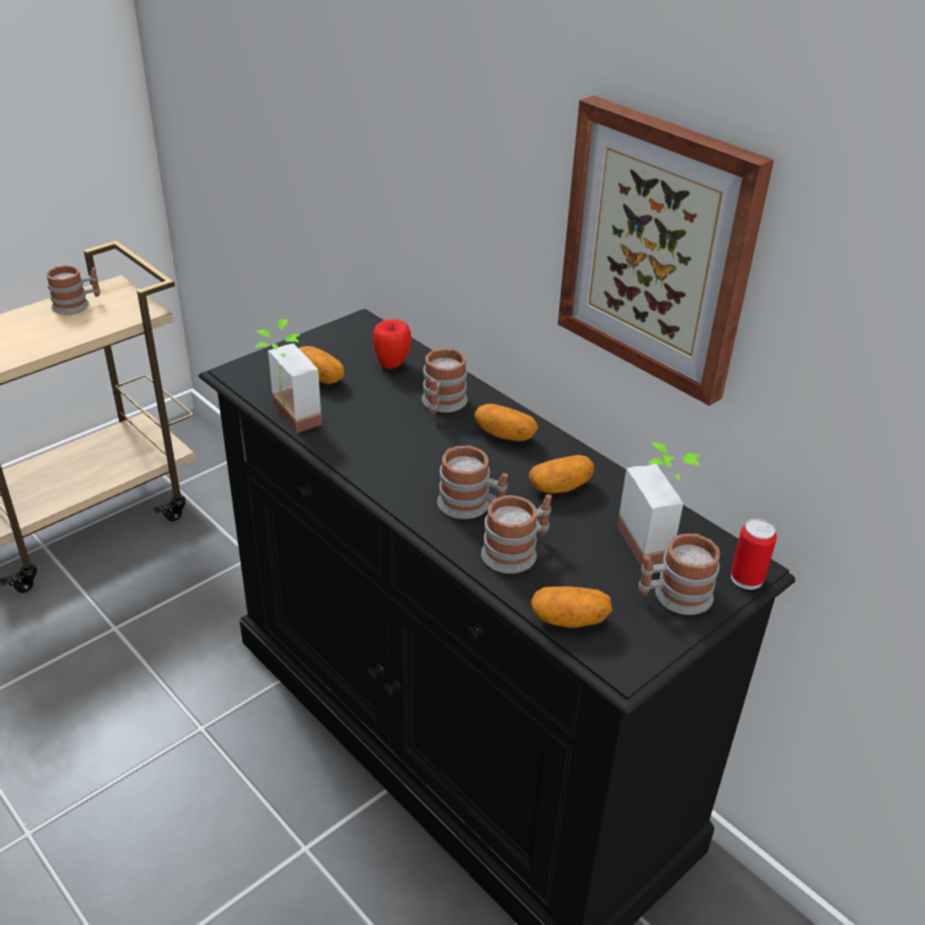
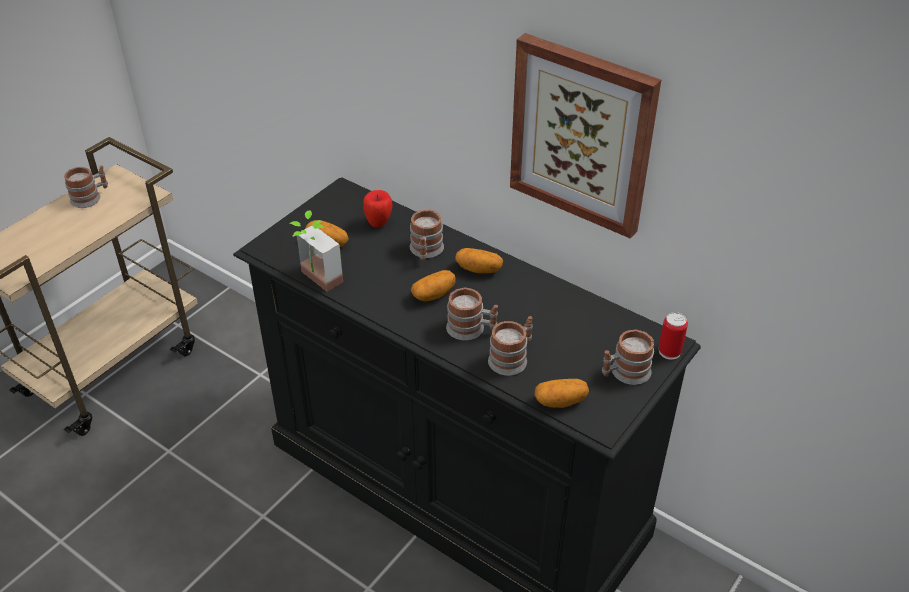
camera: 10 degrees left, 5 degrees up
potato [529,455,594,493] -> potato moved to [411,270,456,301]
potted plant [617,443,700,567] -> none

